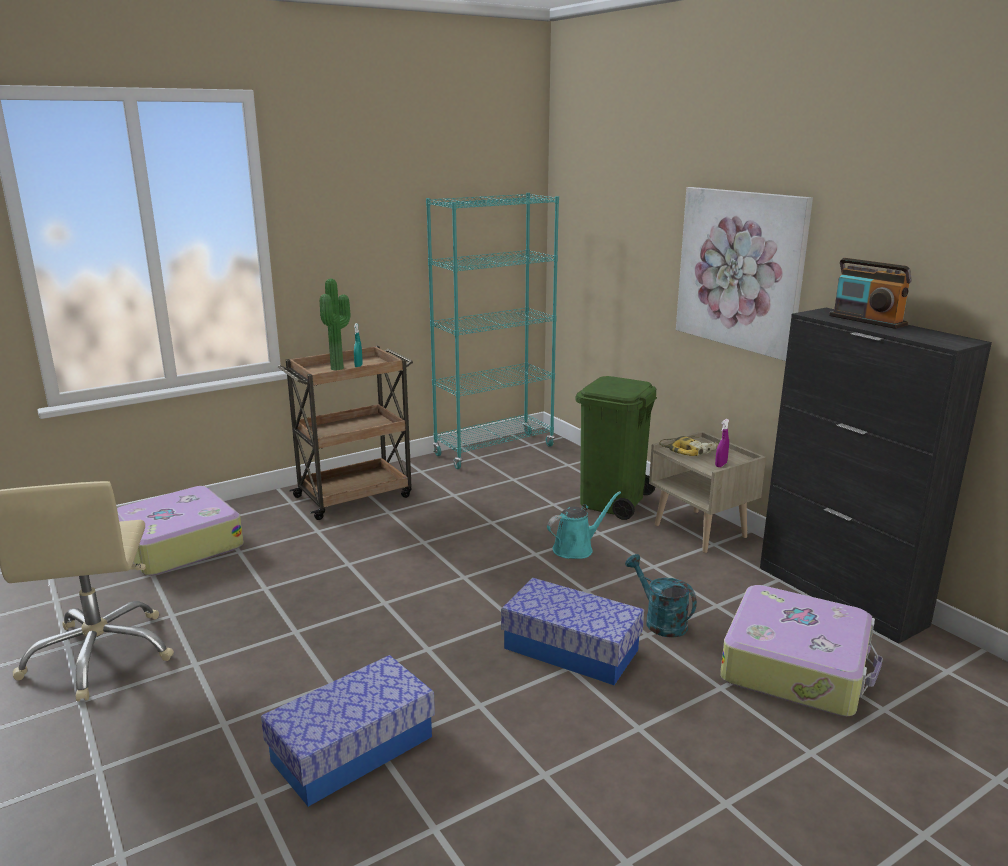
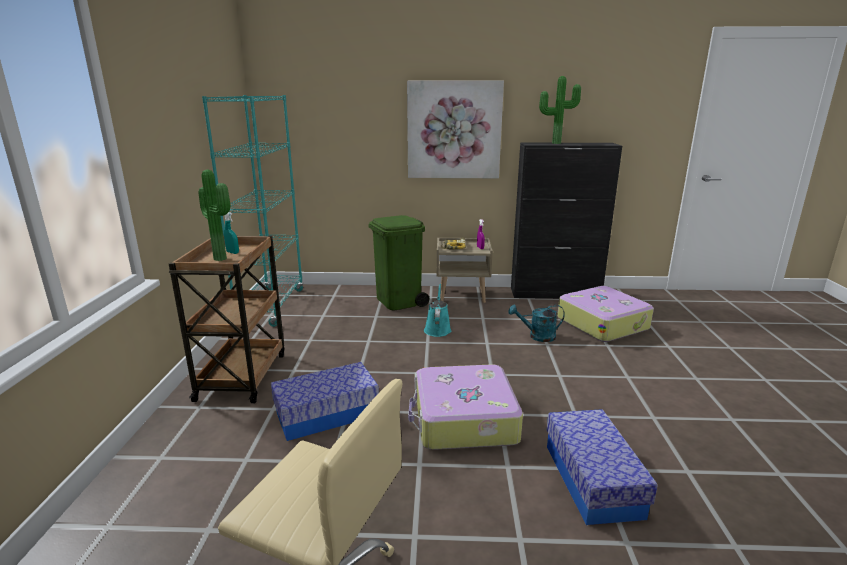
camera: 55 degrees left, 0 degrees up
suitcase [117,486,244,576] -> suitcase moved to [408,364,523,450]
storage box [501,578,644,685] -> storage box moved to [271,362,379,441]
radio [829,258,912,329] -> potted plant [539,76,581,144]

